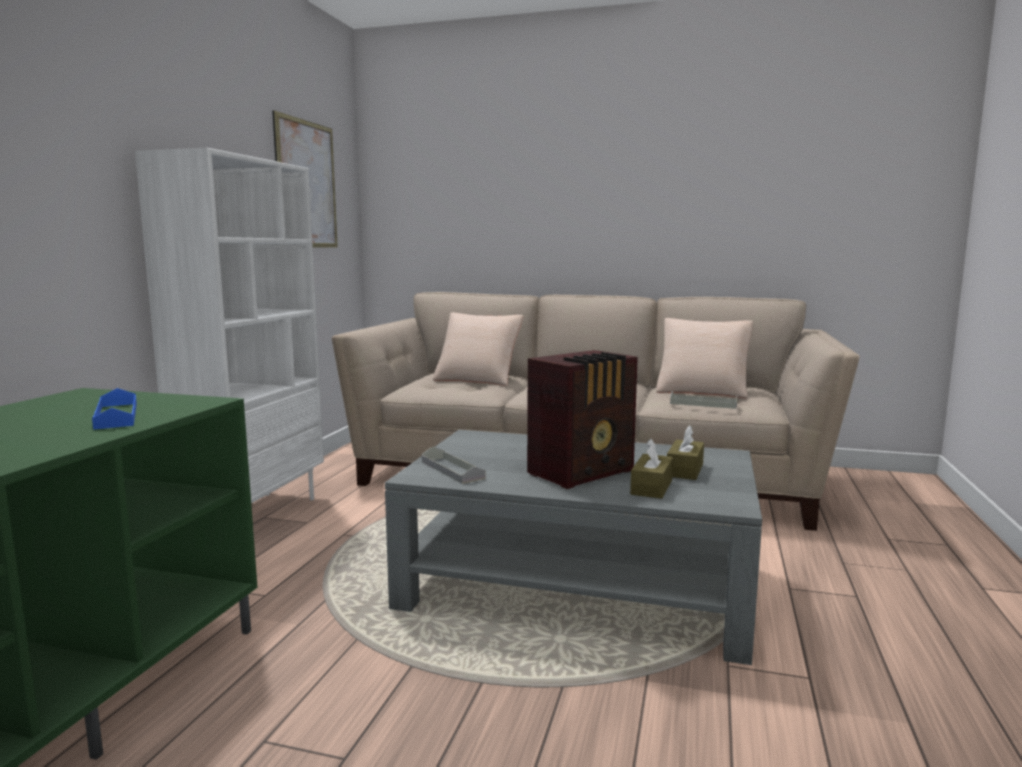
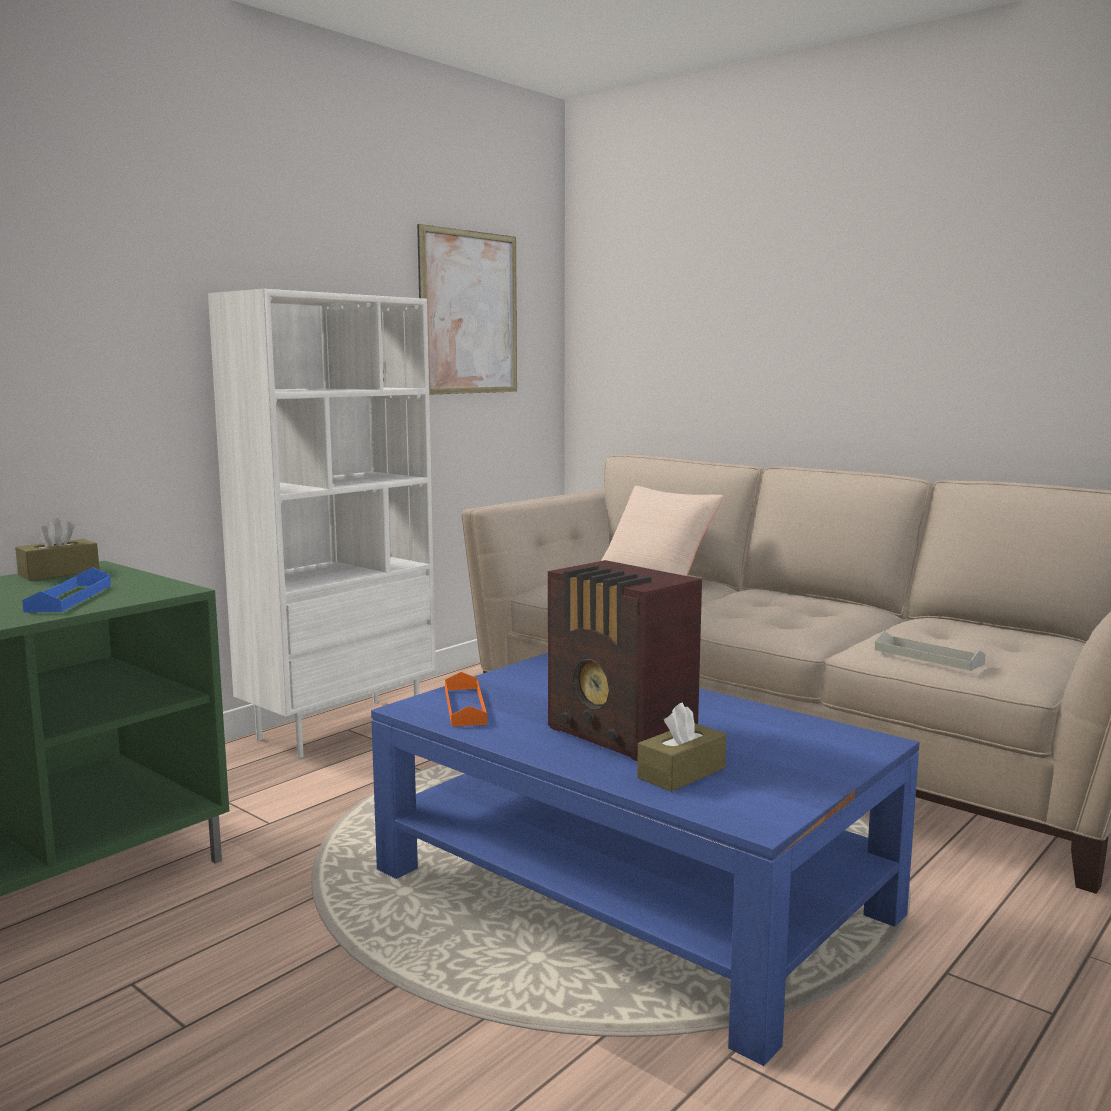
camera: 25 degrees right, 0 degrees up
grey coffee table [385,430,762,665] -> blue coffee table [371,653,920,1066]
grey tray [422,446,486,484] -> orange tray [445,672,487,727]
radio [527,350,638,489] -> radio turned 60 degrees clockwise [548,560,702,761]
beige pillow [656,318,753,399] -> none
brown tissue box [667,425,704,480] -> brown tissue box moved to [15,517,99,581]

